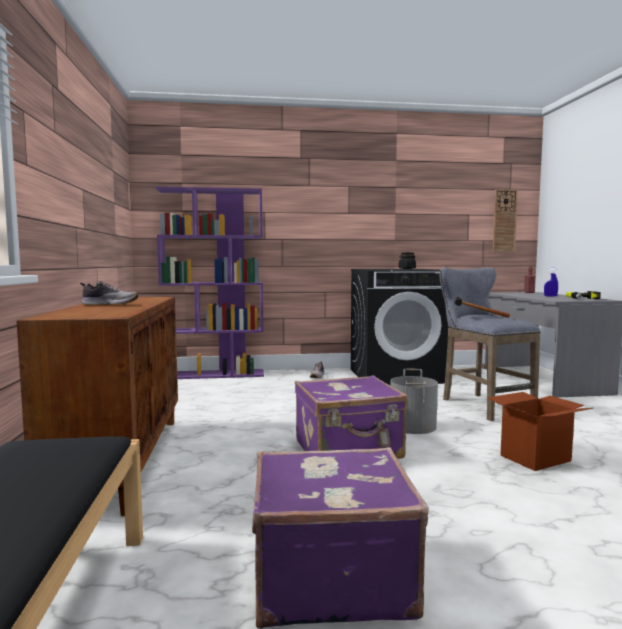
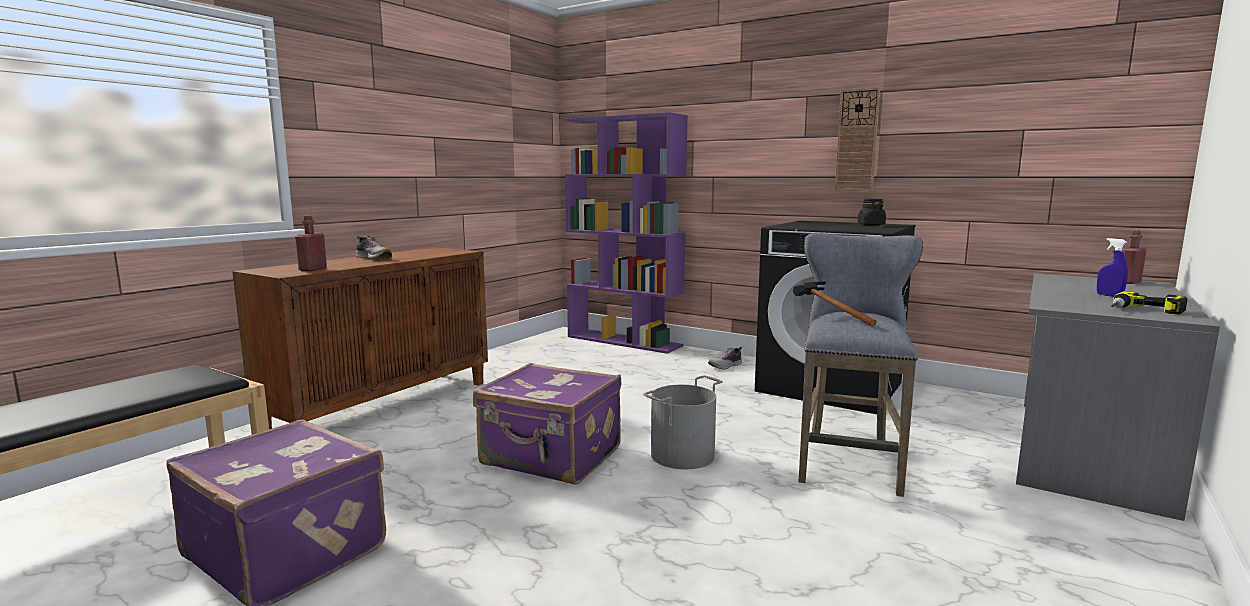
camera: 40 degrees right, 5 degrees up
cardboard box [488,392,593,471] -> none
wall clock [493,189,518,252] -> wall clock moved to [835,87,880,191]
none -> red bottle [295,216,327,272]

